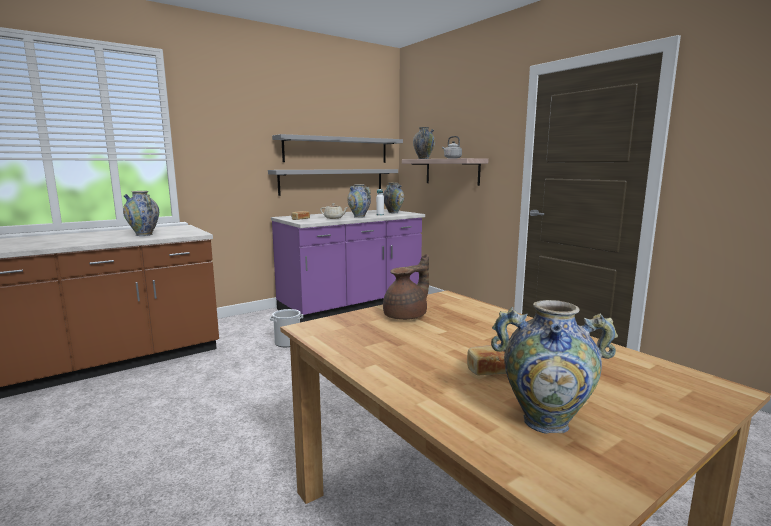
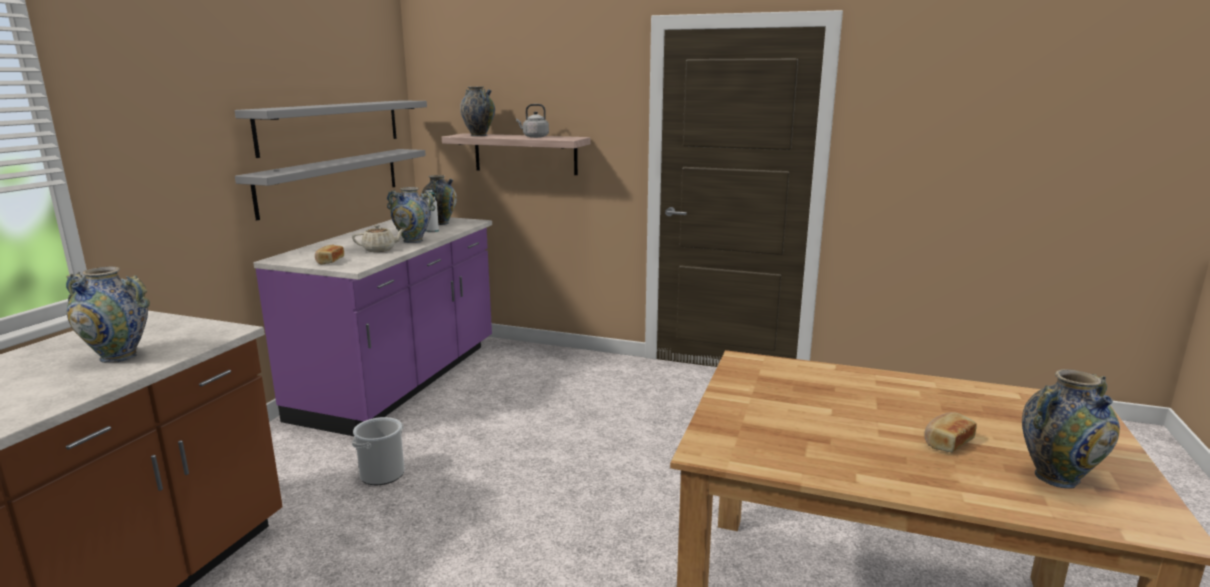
camera: 35 degrees left, 5 degrees up
brown teapot [383,254,429,320] -> none

